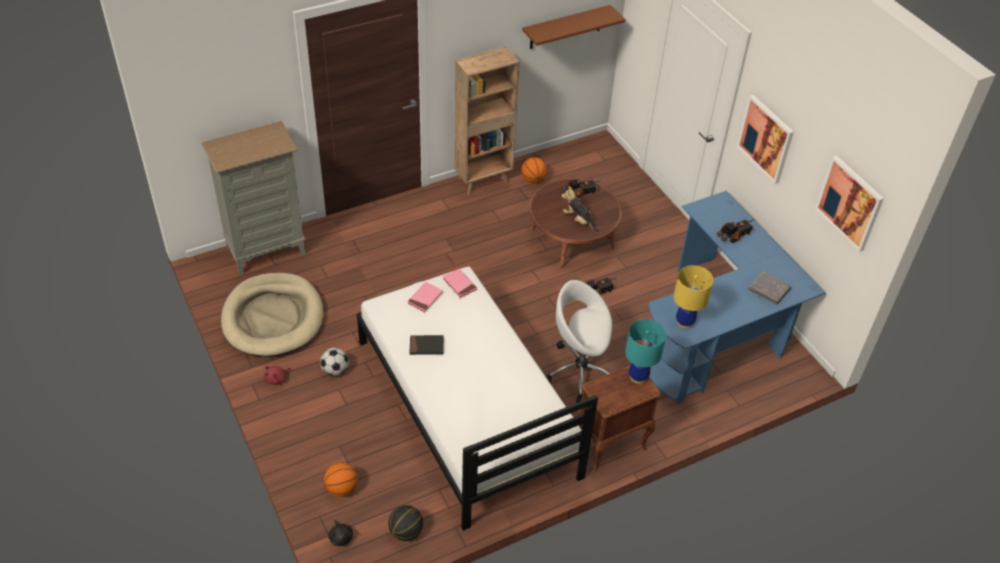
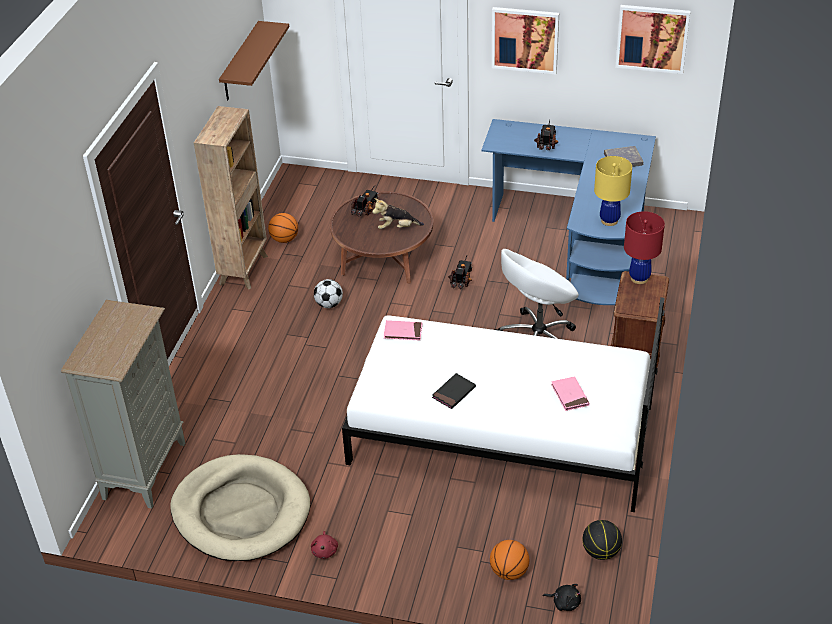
camera: 45 degrees left, 5 degrees down
football [320,348,348,376] -> football moved to [314,279,343,308]
pink book [407,282,443,313] -> pink book moved to [551,376,590,411]
turquoise table lamp [625,319,666,384] -> red table lamp [624,211,665,284]

